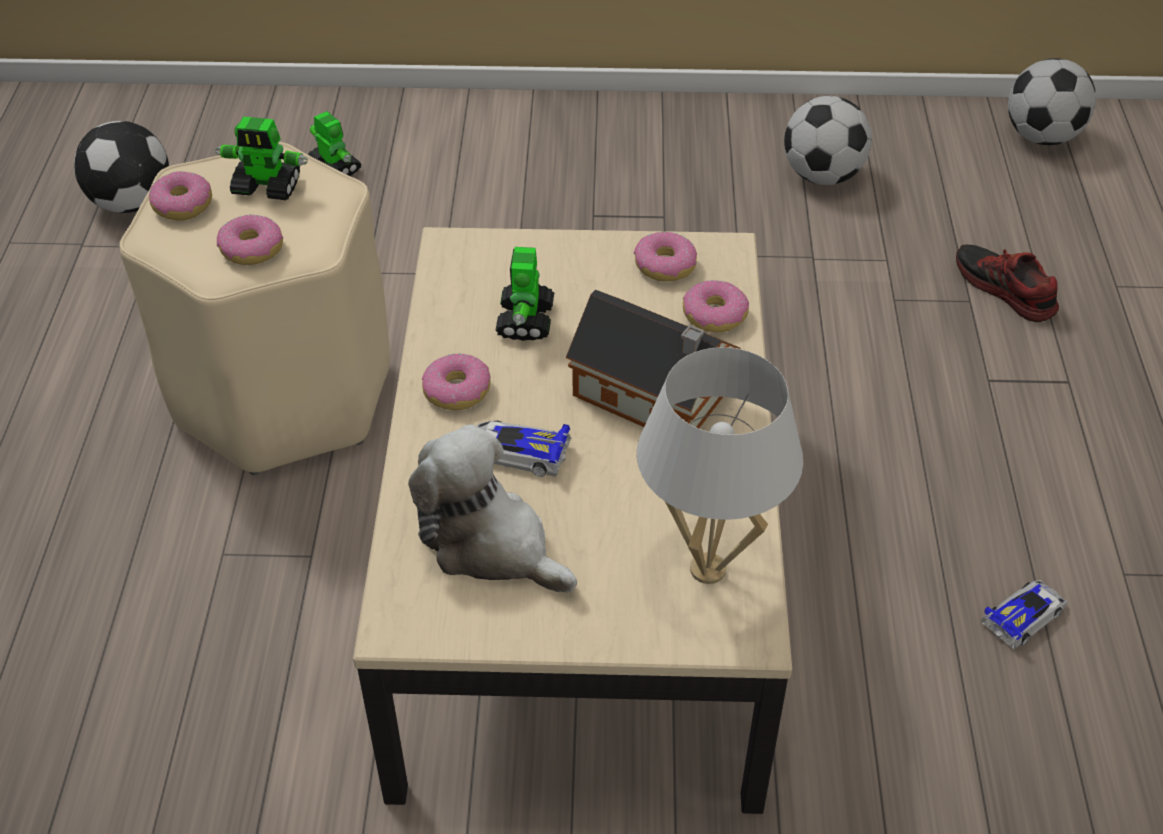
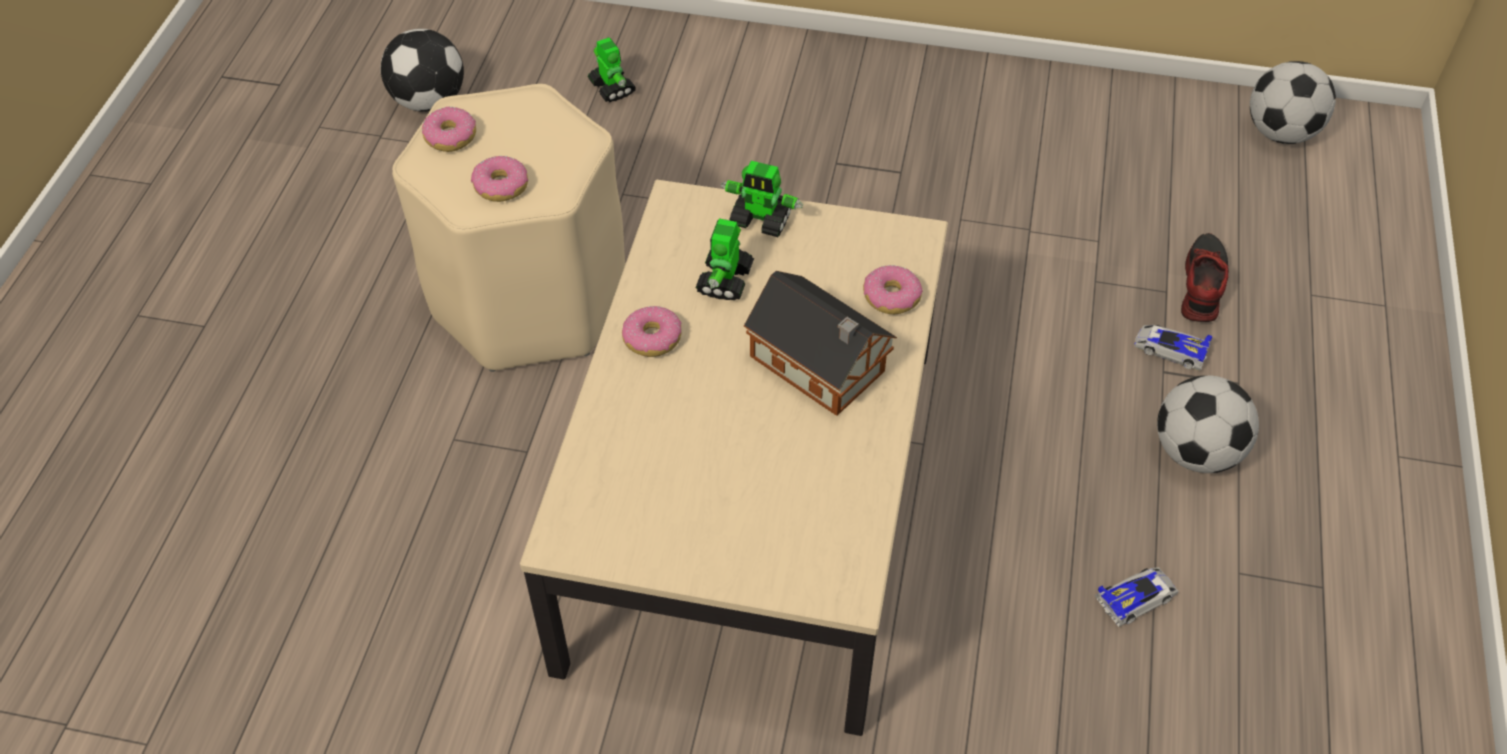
camera: 10 degrees right, 5 degrees up
toy robot [215,117,308,200] -> toy robot moved to [721,161,803,237]
plush toy [408,425,577,593] -> none
toy car [477,421,571,477] -> toy car moved to [1134,325,1212,371]
donut [634,232,697,281] -> none
white table lamp [637,347,803,584] -> none
football [784,96,872,185] -> football moved to [1157,375,1259,473]
shoe [956,245,1059,322] -> shoe turned 45 degrees clockwise [1181,233,1229,322]

